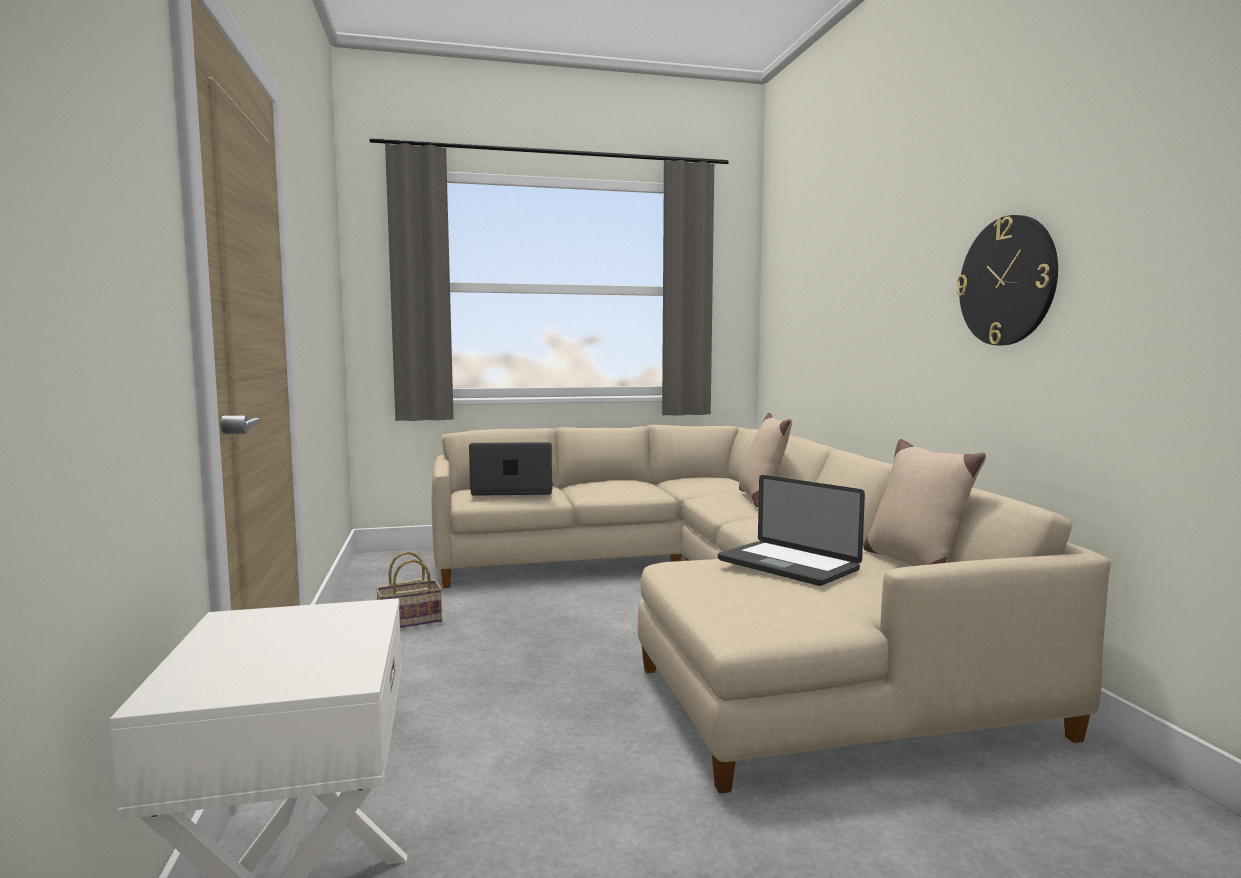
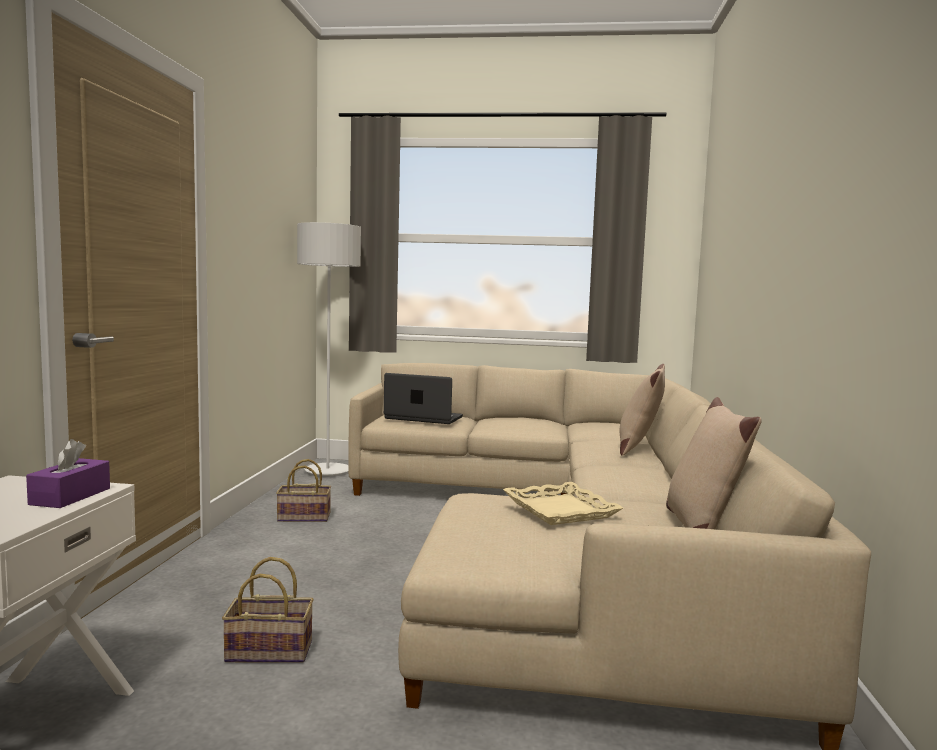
camera: 20 degrees right, 0 degrees up
laptop [718,475,865,586] -> beige tray [503,482,623,525]
wall clock [956,215,1058,345] -> none
none -> purple tissue box [26,439,110,508]
none -> basket [222,557,314,663]
none -> grey floor lamp [297,222,361,476]

